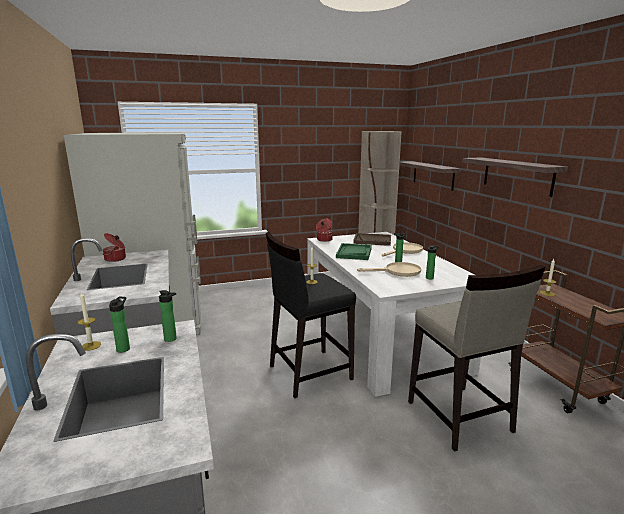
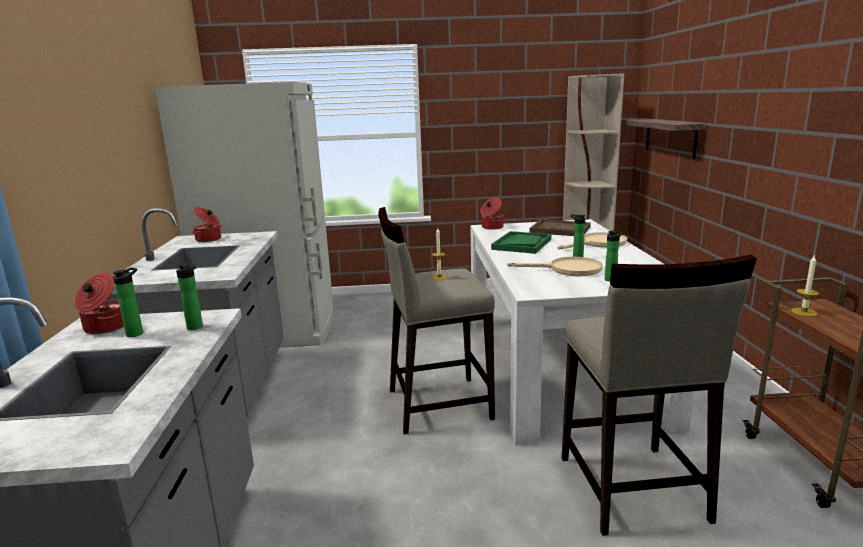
camera: 15 degrees right, 0 degrees up
candle [78,292,101,351] -> cooking pot [75,273,124,334]
black stool [266,232,356,398] -> beige stool [378,207,495,434]
shelf [462,158,568,197] -> none

